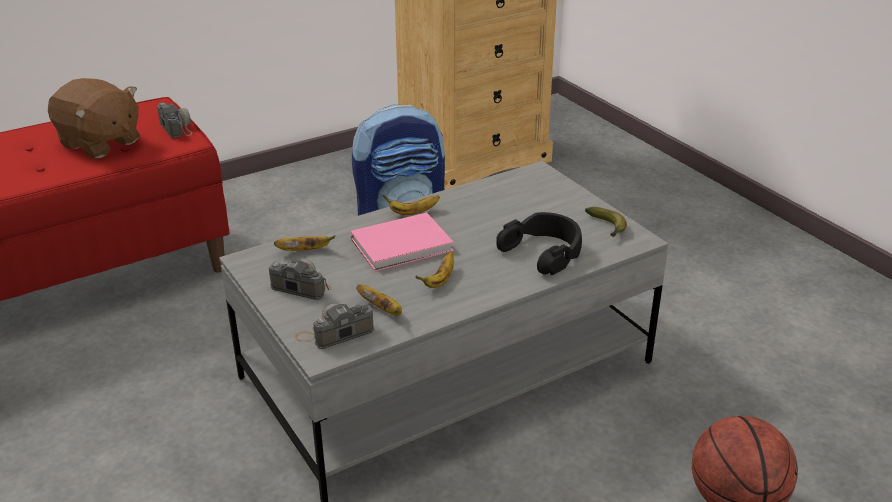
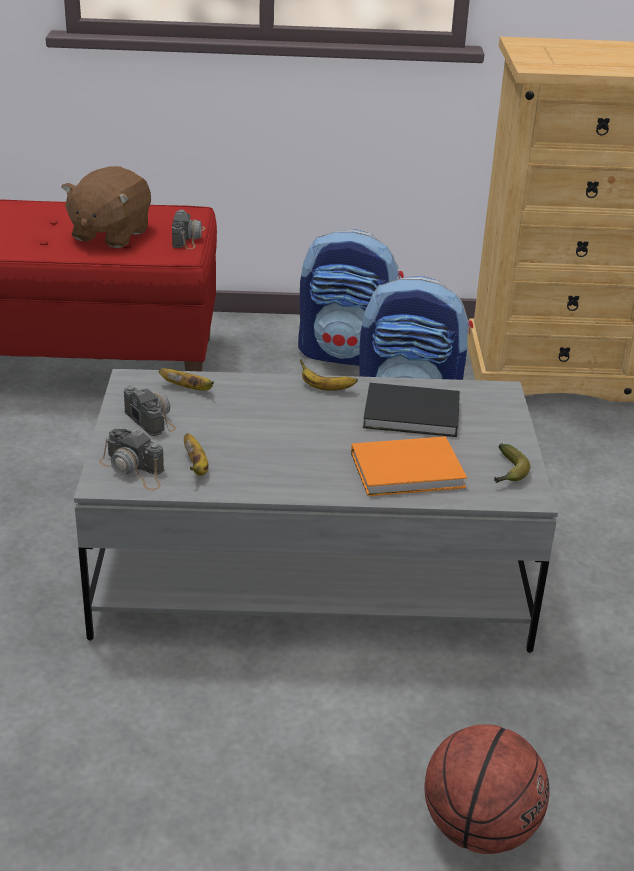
camera: 30 degrees right, 0 degrees up
brown plush toy [48,78,140,158] -> brown plush toy turned 45 degrees clockwise [61,166,151,248]
camera [295,304,374,349] -> camera turned 150 degrees counterclockwise [99,429,164,490]
pink book [351,213,454,271] -> none
banana [415,251,454,288] -> none
black headphones [496,212,582,275] -> orange book [351,436,467,496]
none -> backpack [298,229,404,366]
none -> black book [363,383,460,437]

